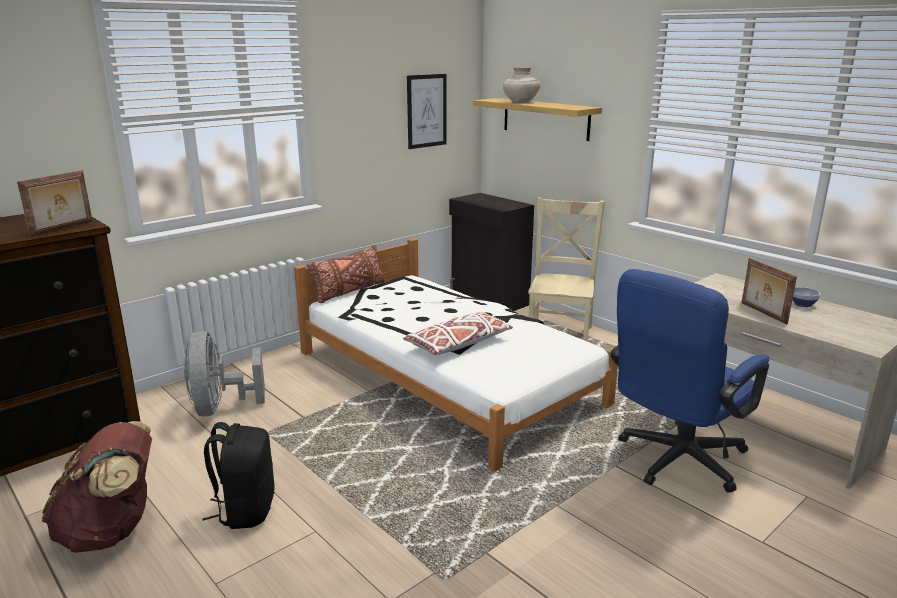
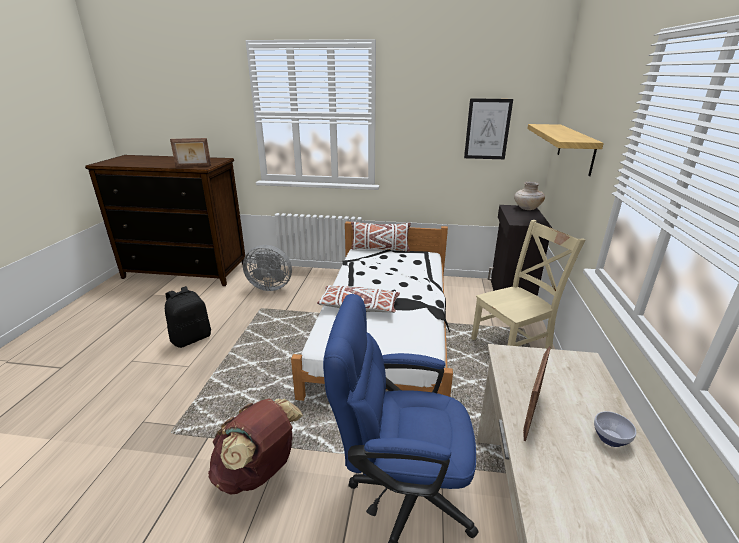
camera: 50 degrees right, 5 degrees up
brown backpack [42,421,152,553] -> brown backpack moved to [208,398,303,495]
grey fan [184,331,265,416] -> grey fan turned 120 degrees counterclockwise [243,245,292,291]
brown pillow [307,245,386,303] -> white pillow [351,222,411,252]
beige vase [503,67,540,103] -> beige vase moved to [514,182,545,210]

